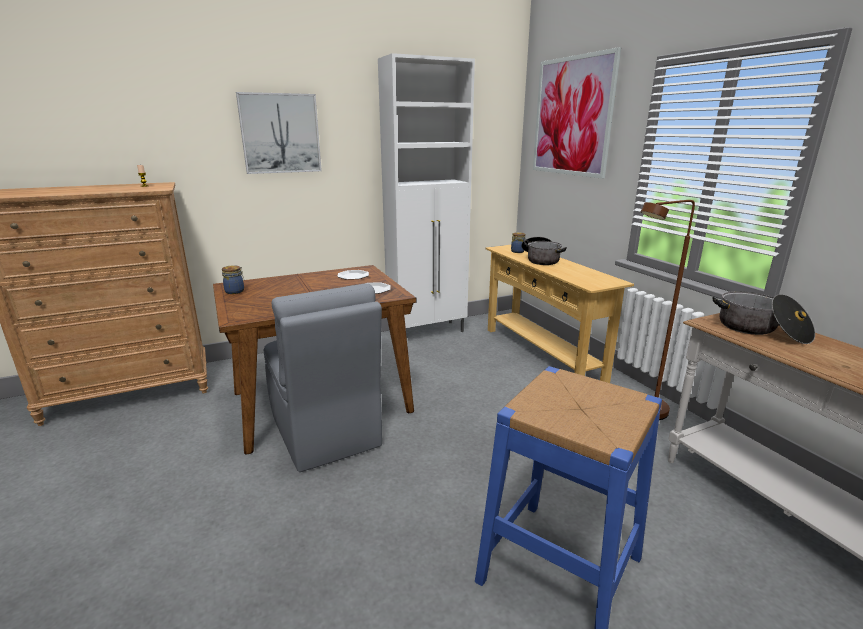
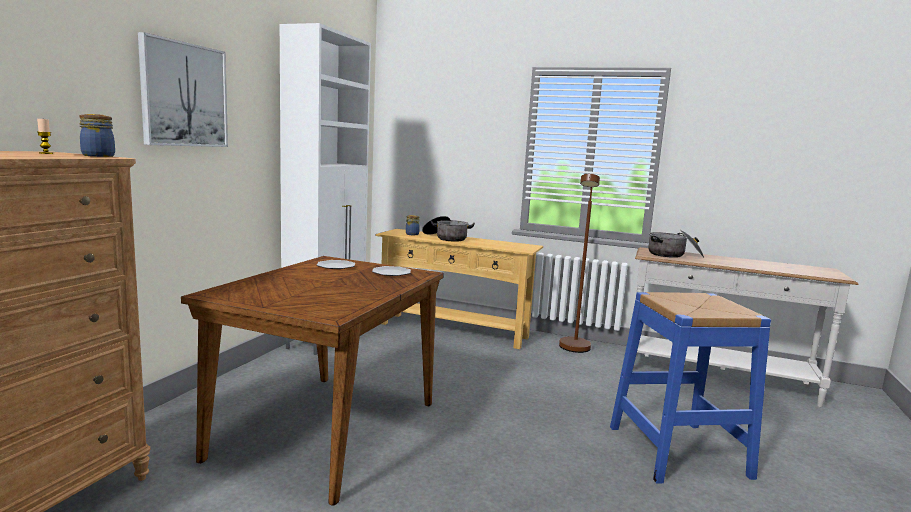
camera: 45 degrees left, 10 degrees down
jar [222,265,244,294] -> jar moved to [79,114,115,157]
grey chair [264,283,382,472] -> none
picture [533,47,621,179] -> none

